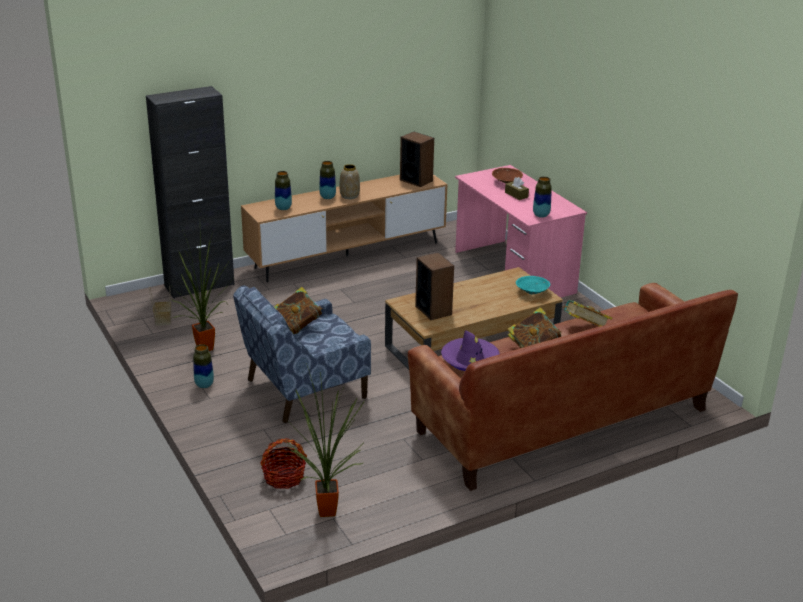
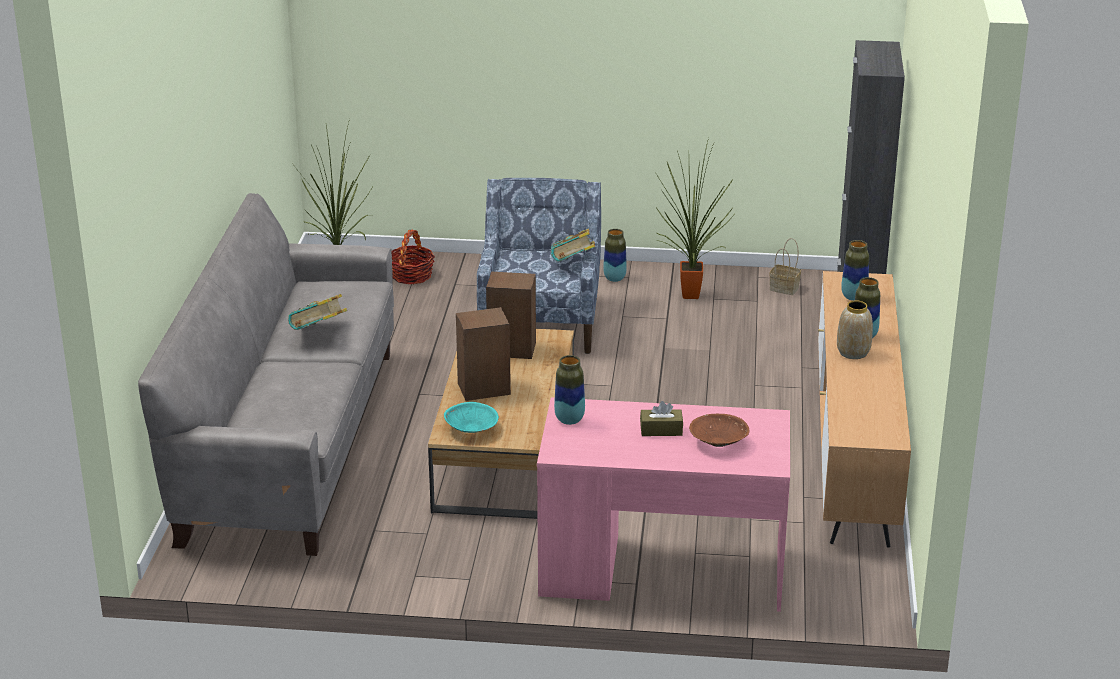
camera: 125 degrees right, 0 degrees up
speaker [400,132,434,187] -> speaker moved to [456,307,511,401]
brown sofa [408,283,738,491] -> grey sofa [138,193,394,556]
purple hat [441,330,500,371] -> none
book [563,300,612,327] -> none

